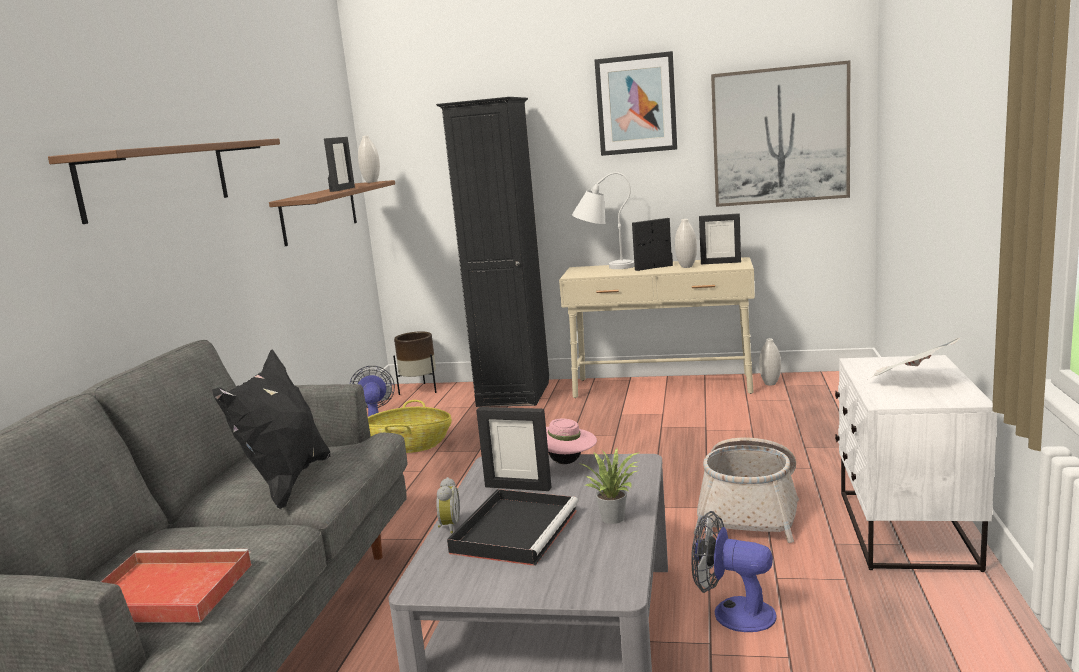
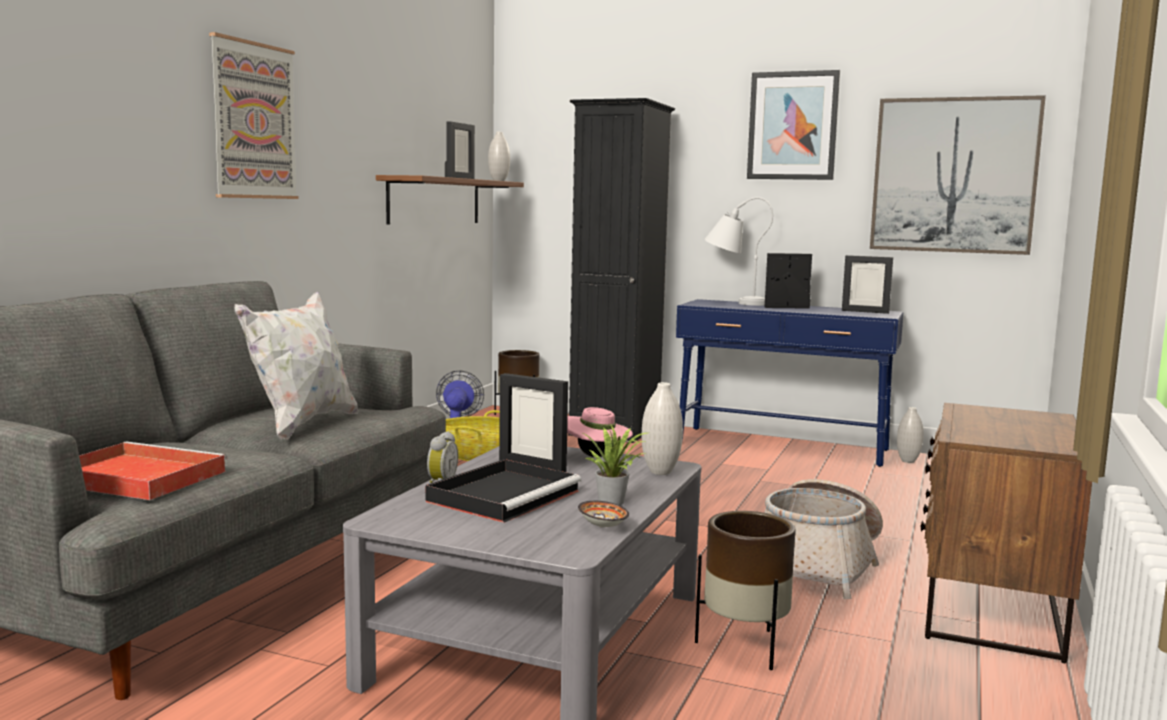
camera: 10 degrees right, 5 degrees down
brown shelf [48,138,280,224] -> picture [209,32,299,199]
black pillow [212,350,330,509] -> white pillow [234,292,358,440]
beige console table [559,257,755,398] -> blue console table [676,299,904,467]
white vase [675,219,697,268] -> white vase moved to [642,382,683,475]
fan [691,511,777,632] -> brown planter [695,511,796,670]
white nightstand [835,355,997,572] -> brown nightstand [921,403,1092,663]
newspaper [871,338,960,378] -> none
none -> bowl [578,501,629,528]

